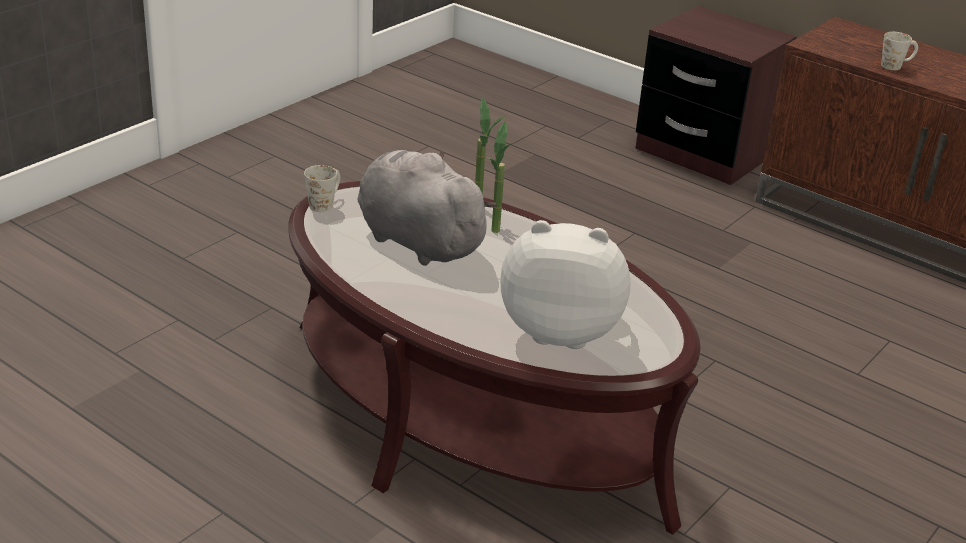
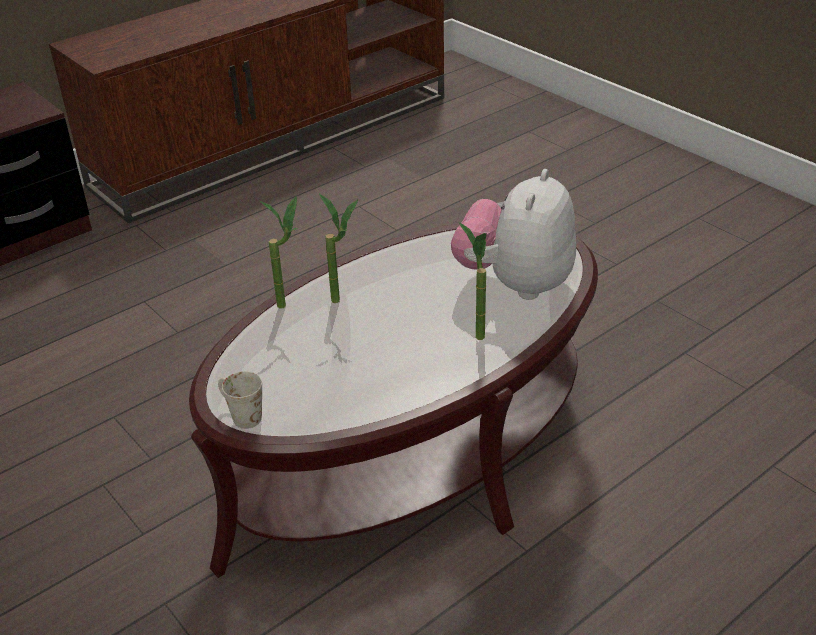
camera: 75 degrees left, 5 degrees up
grey plush toy [357,150,497,266] -> none
white mug [881,32,918,70] -> none
none -> potted plant [459,222,487,340]

